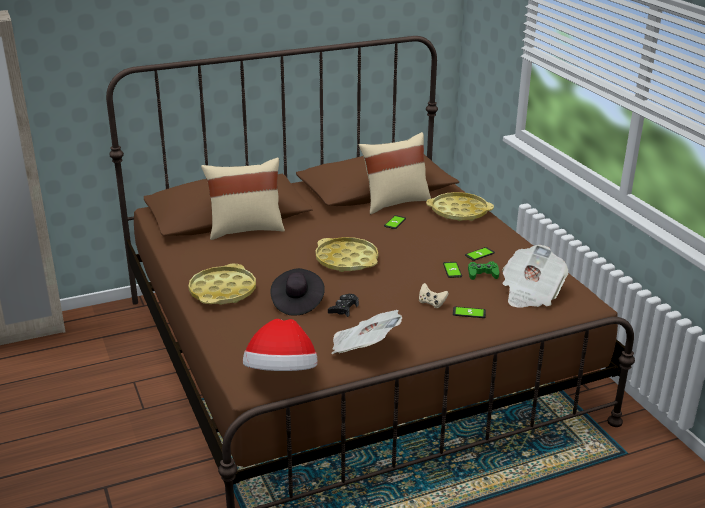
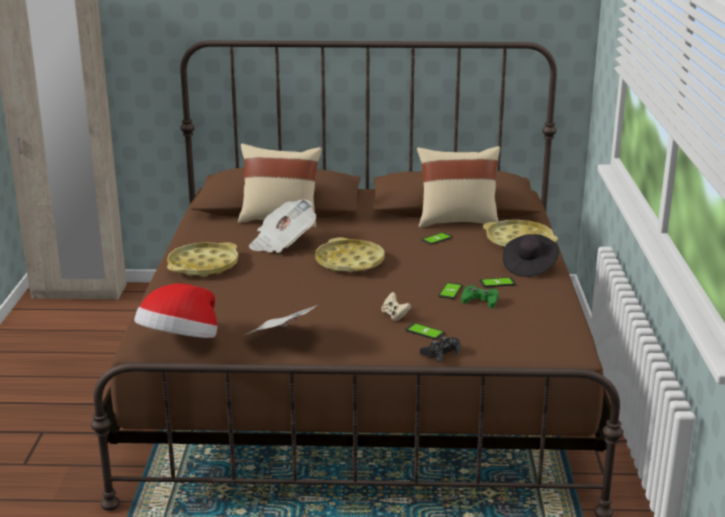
camera: 25 degrees right, 5 degrees down
black hat [270,268,325,316] -> black hat moved to [503,234,559,277]
black game controller [328,294,359,317] -> black game controller moved to [420,337,461,362]
newspaper [502,245,568,308] -> newspaper moved to [249,199,316,253]

